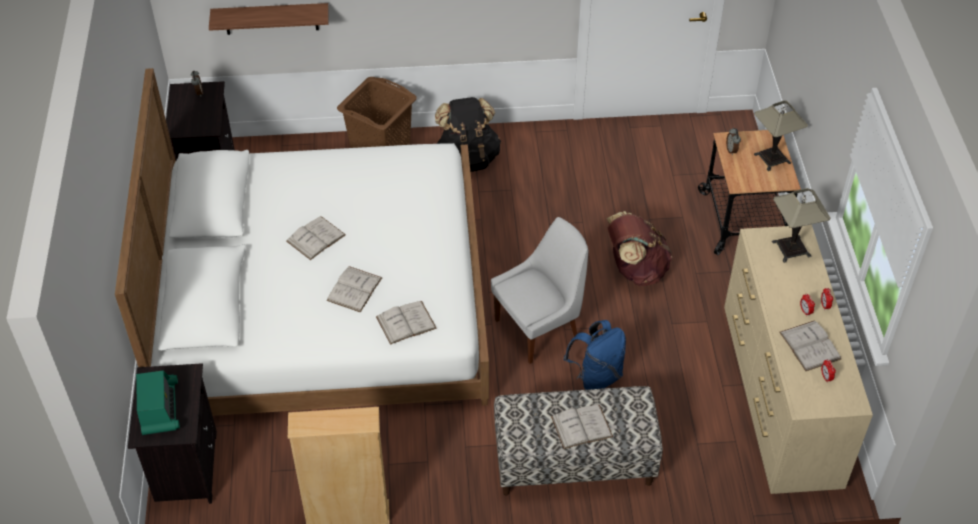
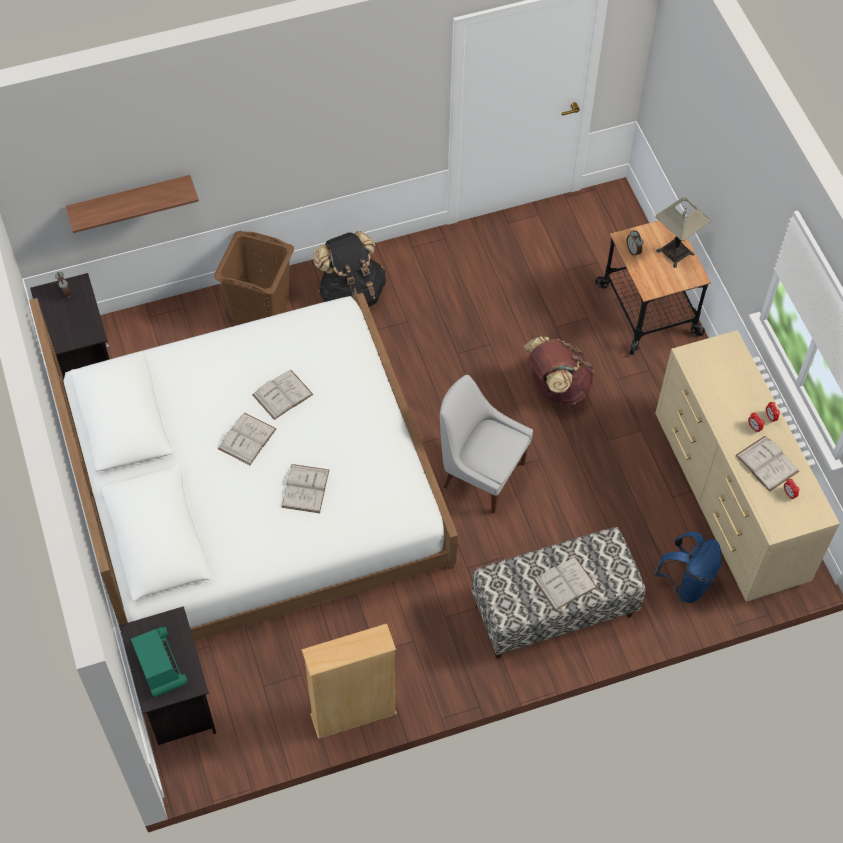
camera: 15 degrees left, 10 degrees up
white book [376,301,437,345] -> white book moved to [252,370,313,420]
white chair [491,217,588,364] -> white chair turned 105 degrees counterclockwise [440,375,533,513]
blue backpack [563,320,626,390] -> blue backpack moved to [654,531,722,603]
table lamp [772,188,831,263] -> none

